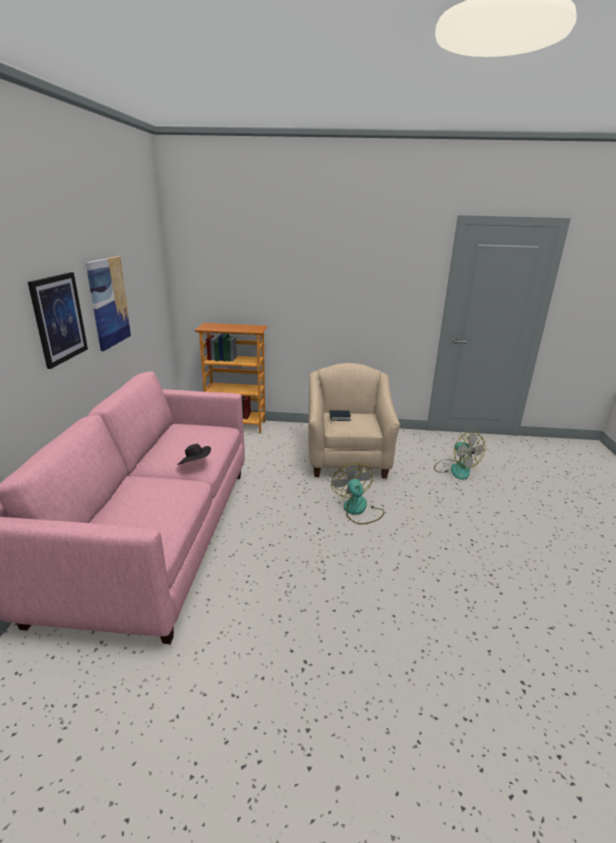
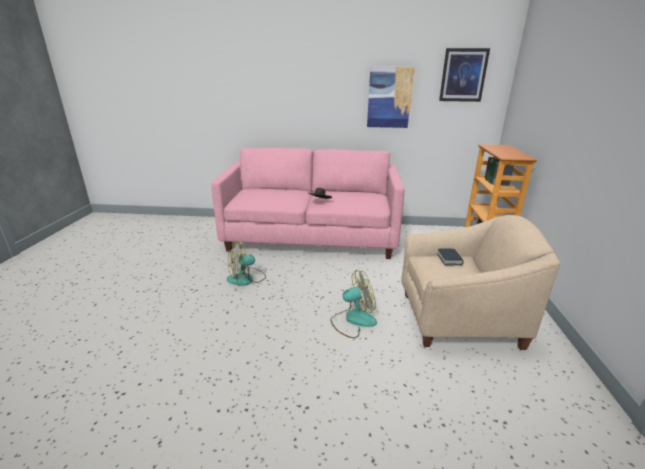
camera: 90 degrees right, 0 degrees up
picture [28,272,88,369] -> picture moved to [439,48,490,102]
fan [434,431,485,480] -> fan moved to [227,241,266,286]

